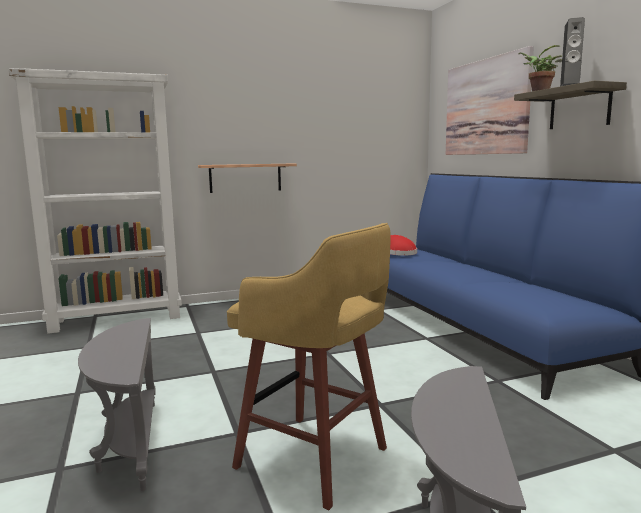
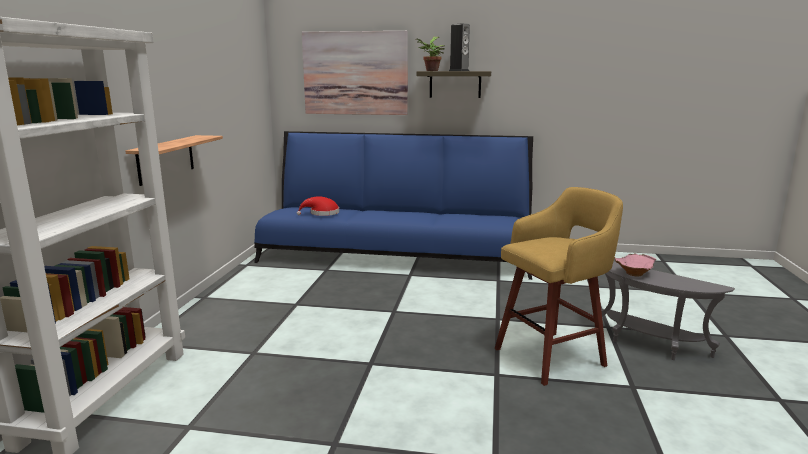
camera: 60 degrees left, 5 degrees up
grey side table [78,318,156,491] -> none
none -> pink bowl [614,253,656,276]

